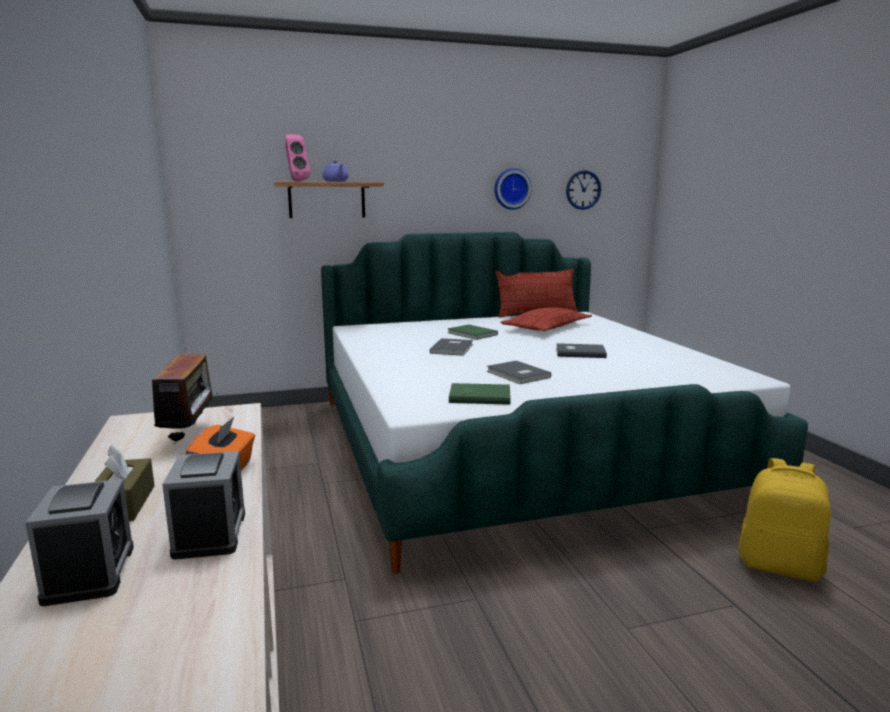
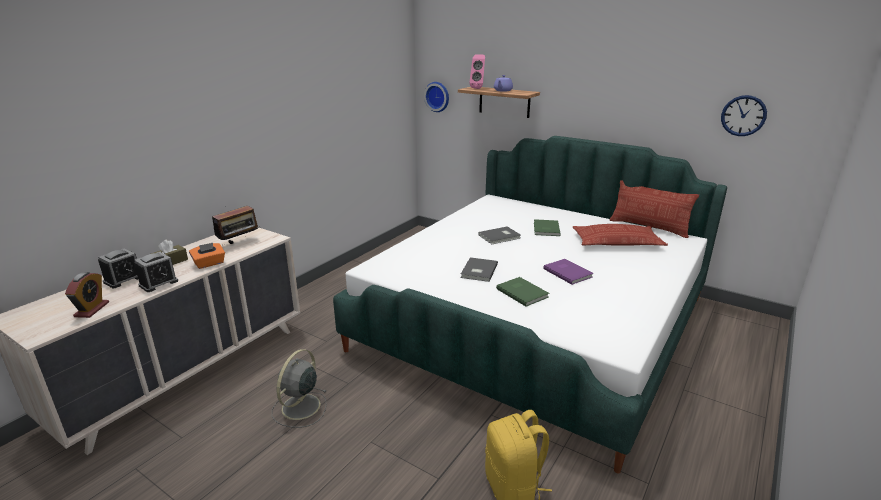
camera: 50 degrees right, 10 degrees up
green book [449,383,511,405] -> green book moved to [496,277,549,306]
wall clock [494,168,532,210] -> wall clock moved to [424,82,449,112]
grey book [556,343,607,358] -> purple book [543,259,594,285]
none -> alarm clock [65,272,109,318]
none -> grey fan [272,349,327,428]

